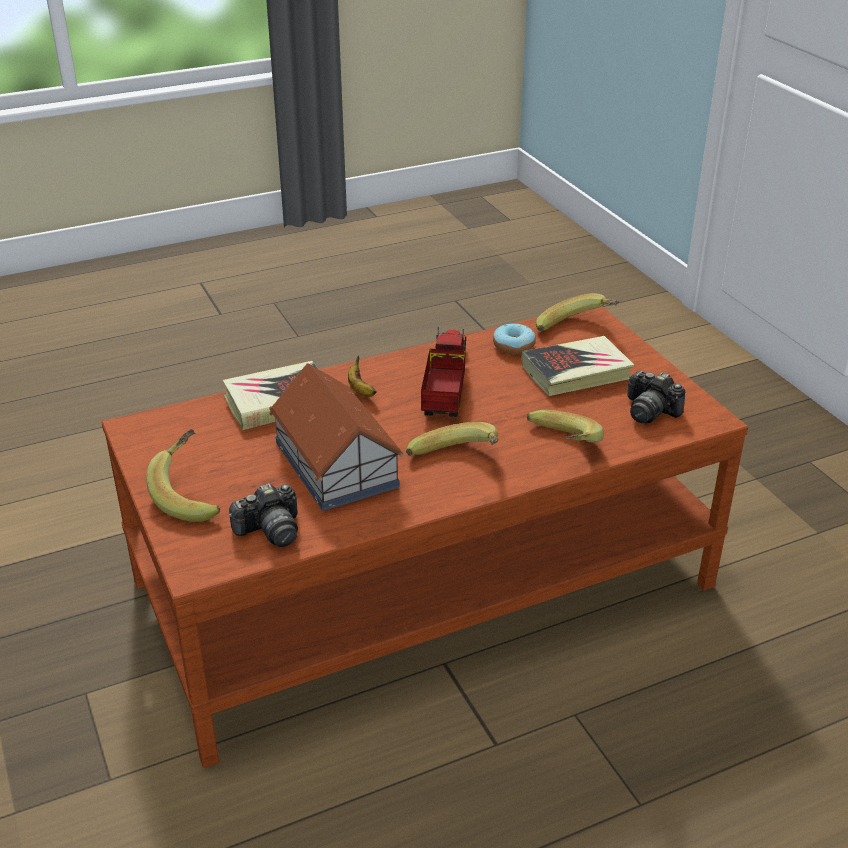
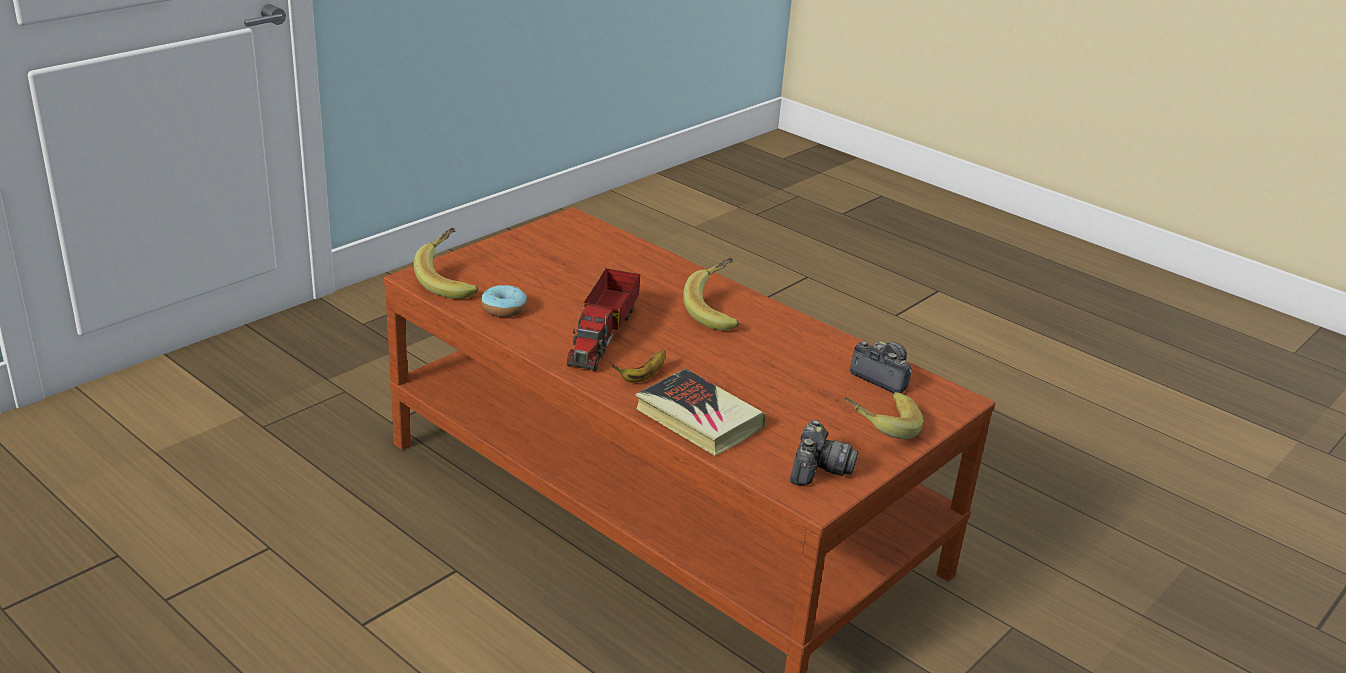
camera: 115 degrees left, 5 degrees down
toy house [269,363,403,511] -> none
toy truck [421,328,466,417] -> toy truck turned 60 degrees counterclockwise [567,268,640,371]
book [521,336,635,396] -> none
banana [527,410,604,443] -> none
camera [627,371,686,423] -> camera moved to [790,420,858,486]

